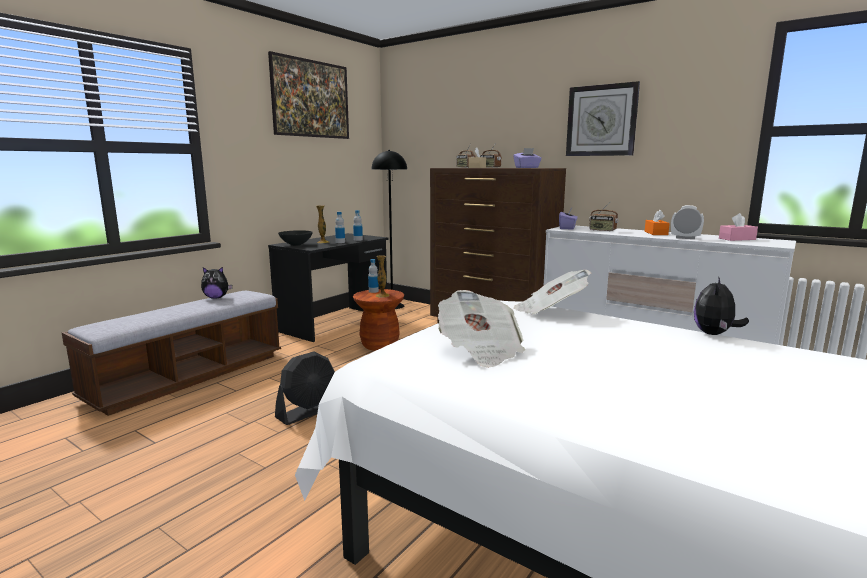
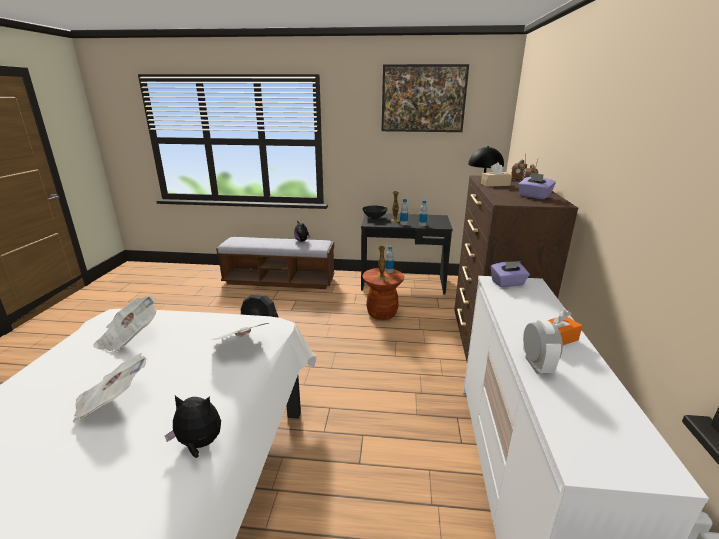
camera: 60 degrees right, 10 degrees up
wall clock [566,81,640,156] -> none
radio [589,201,619,232] -> none
pink tissue box [719,213,758,241] -> none
none -> newspaper [73,353,146,422]

